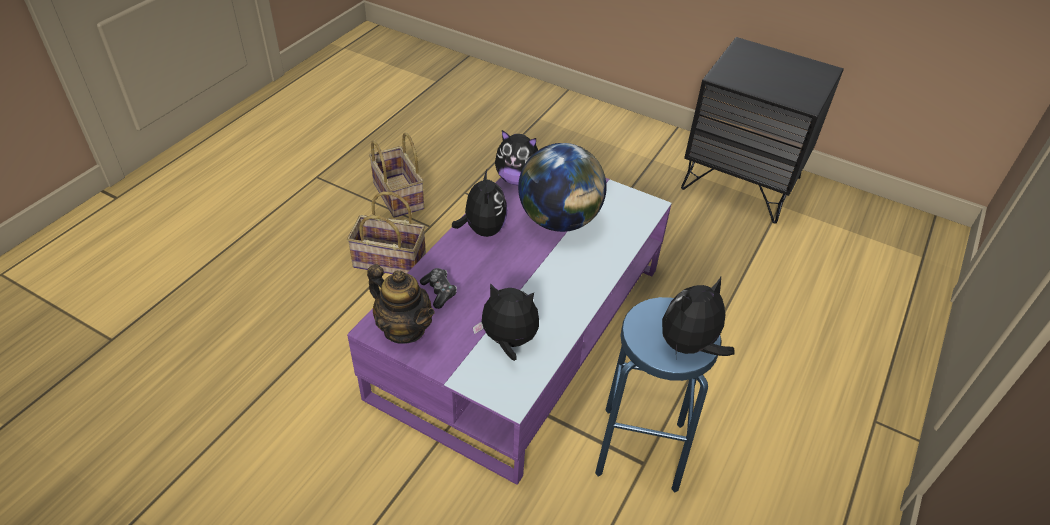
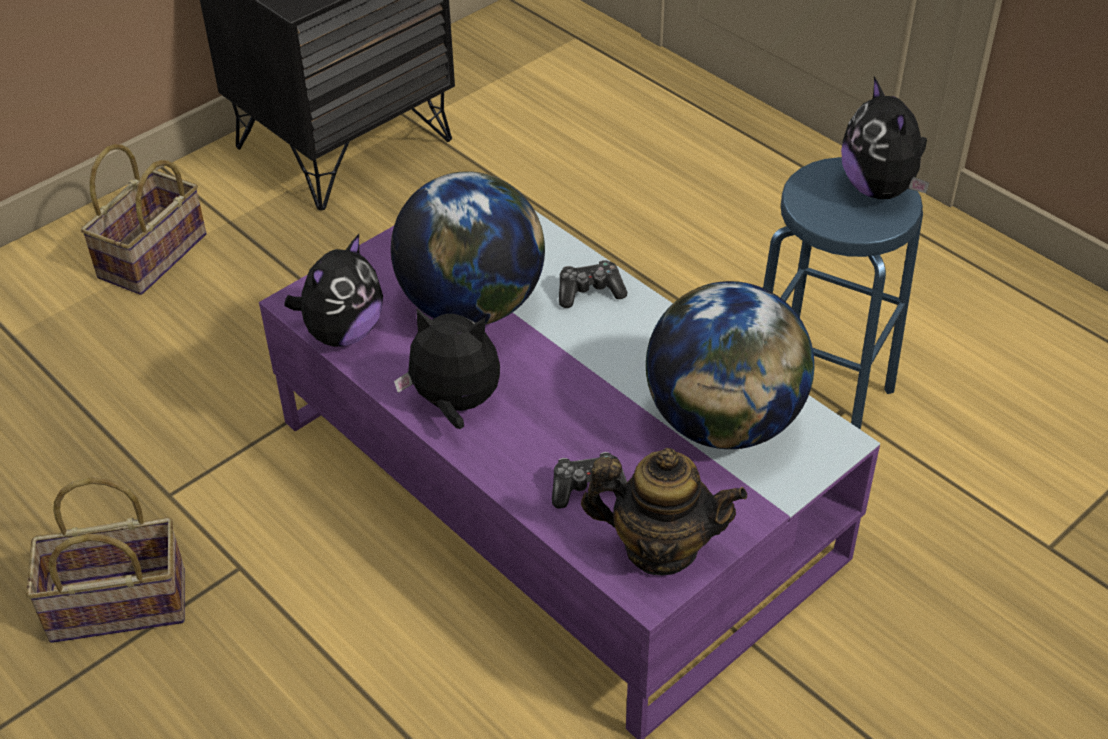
camera: 70 degrees left, 0 degrees up
basket [347,192,426,274] -> basket moved to [81,144,207,295]
teapot [367,264,434,344] -> teapot turned 45 degrees clockwise [581,448,747,575]
plush toy [473,283,539,361] -> globe [646,281,814,449]
none -> game controller [559,260,627,308]

